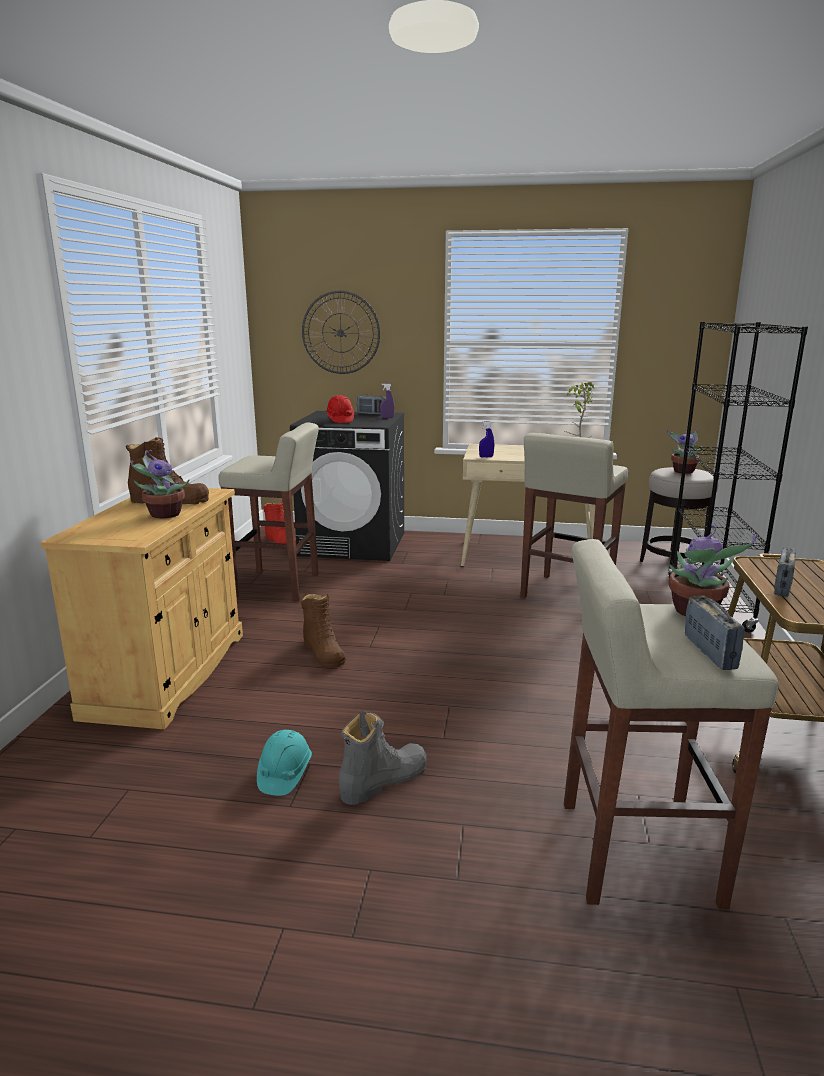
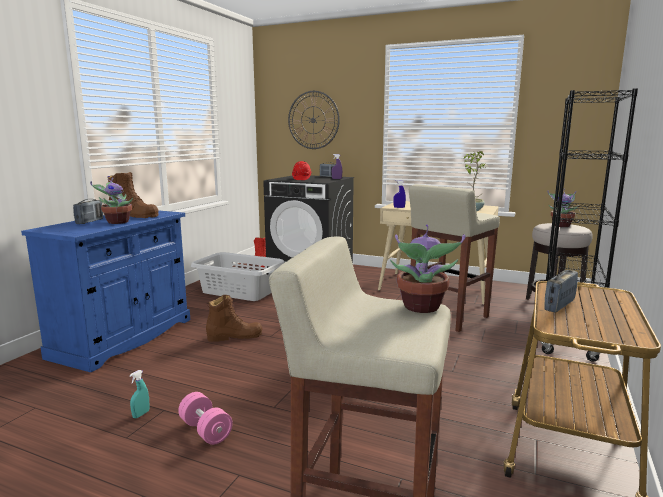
camera: 15 degrees right, 5 degrees down
beige cabinet [40,488,243,729] -> blue cabinet [21,211,190,372]
beige stool [218,422,319,601] -> grey laundry basket [191,252,285,301]
turquoise hard hat [257,730,312,796] -> turquoise spray bottle [129,370,149,418]
brown boot [301,594,346,668] -> brown boot turned 90 degrees counterclockwise [206,295,262,342]
grey boot [339,711,427,805] -> pink dumbbell [178,392,233,445]
radio [685,595,745,670] -> radio moved to [73,199,103,224]

